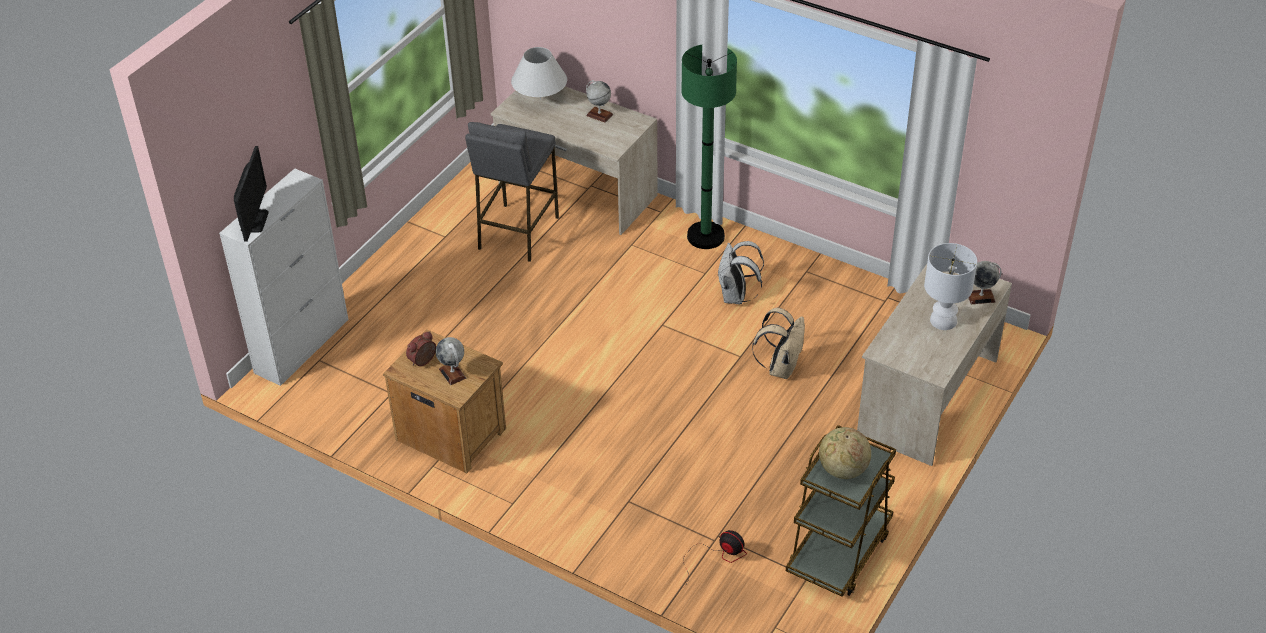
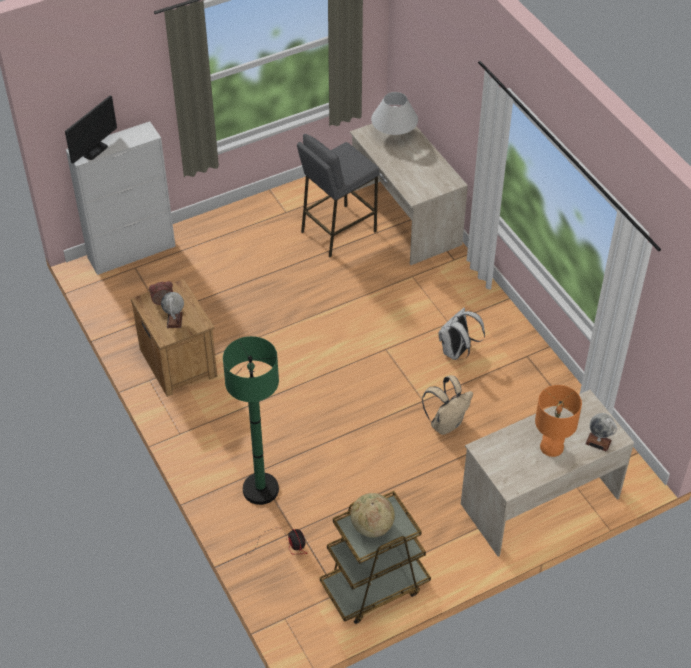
camera: 30 degrees right, 5 degrees up
globe [586,80,613,123] -> none
green floor lamp [681,45,737,249] -> green floor lamp moved to [223,336,279,505]
white table lamp [924,243,977,330] -> orange table lamp [535,385,582,457]

